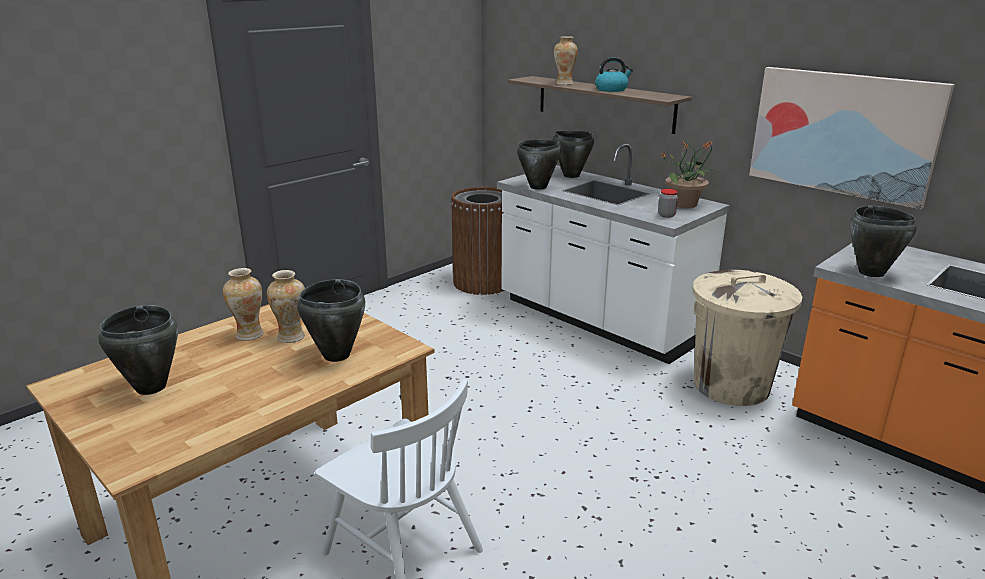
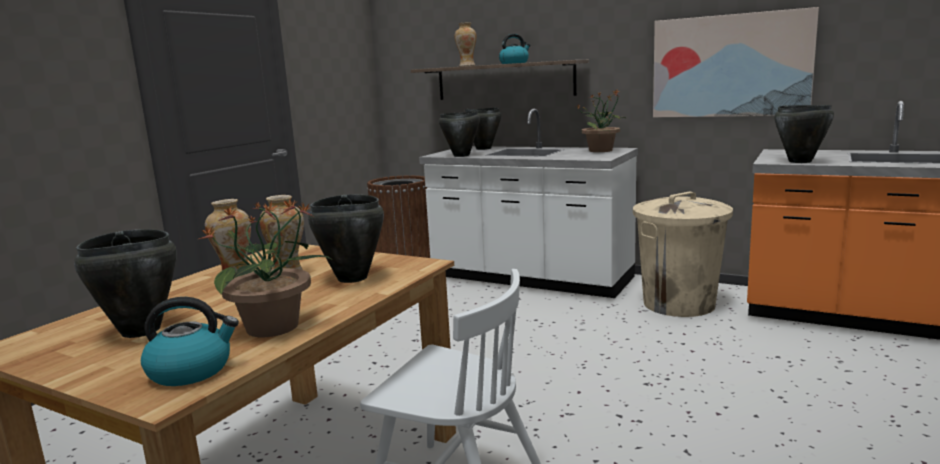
camera: 15 degrees left, 10 degrees down
jar [658,189,678,218] -> none
none -> kettle [141,297,239,386]
none -> potted plant [199,197,331,337]

